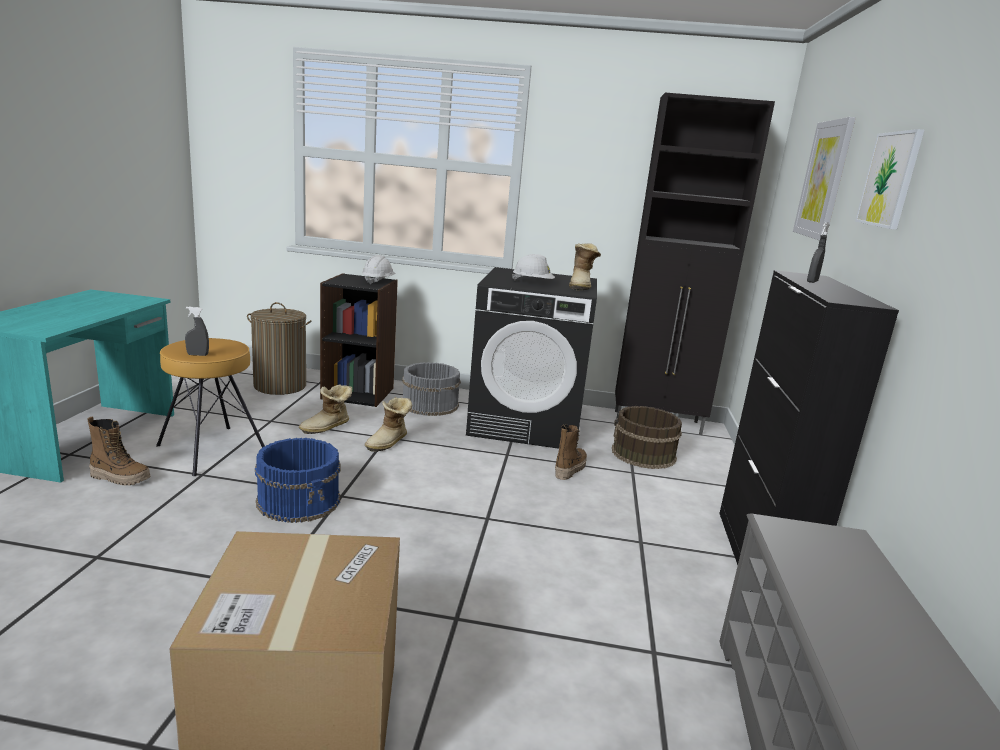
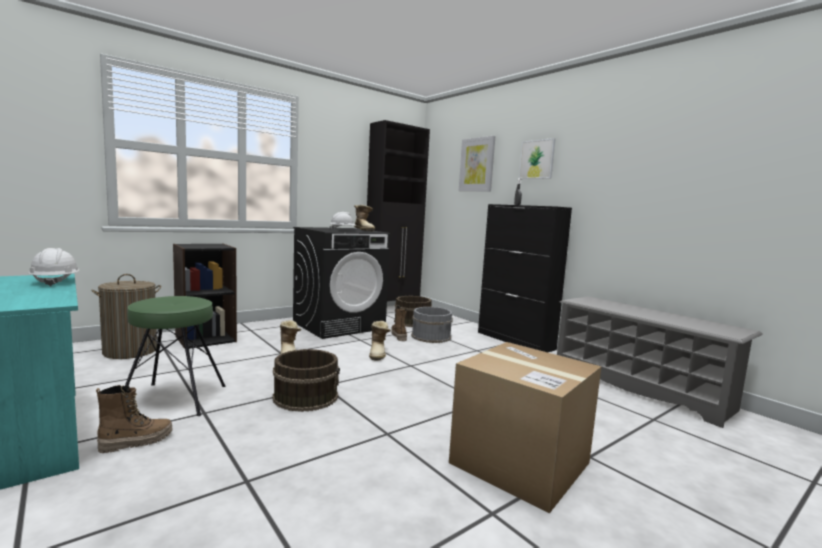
camera: 45 degrees left, 10 degrees down
brown stool [156,338,265,476] -> green stool [125,296,226,416]
grey spray bottle [185,307,209,356] -> none
blue bucket [255,438,341,523] -> brown bucket [273,349,340,412]
boot [299,384,352,434] -> boot moved to [369,321,391,361]
white hard hat [362,255,396,284] -> white hard hat moved to [28,248,79,286]
grey bucket [402,362,461,416] -> grey bucket moved to [411,307,453,343]

